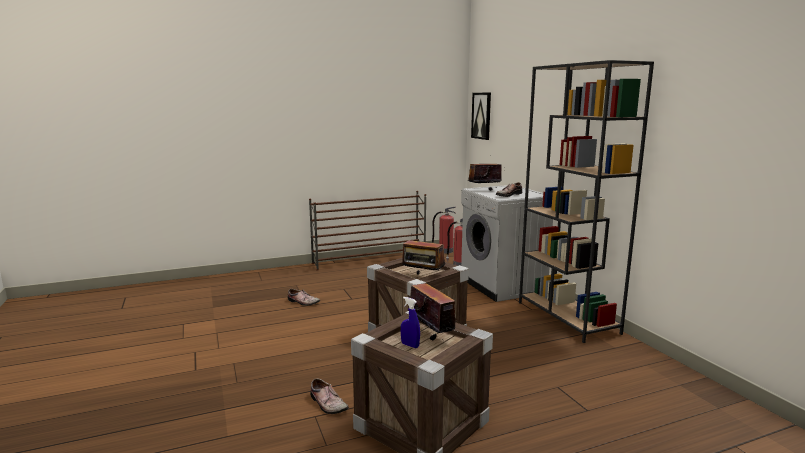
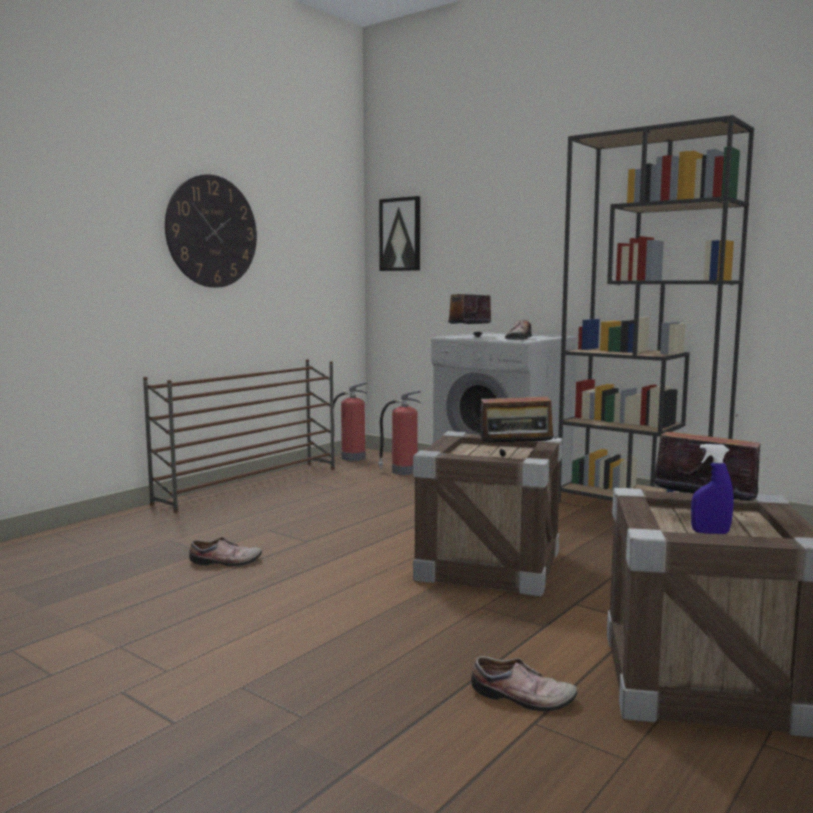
camera: 30 degrees left, 5 degrees down
none -> wall clock [165,174,257,288]

